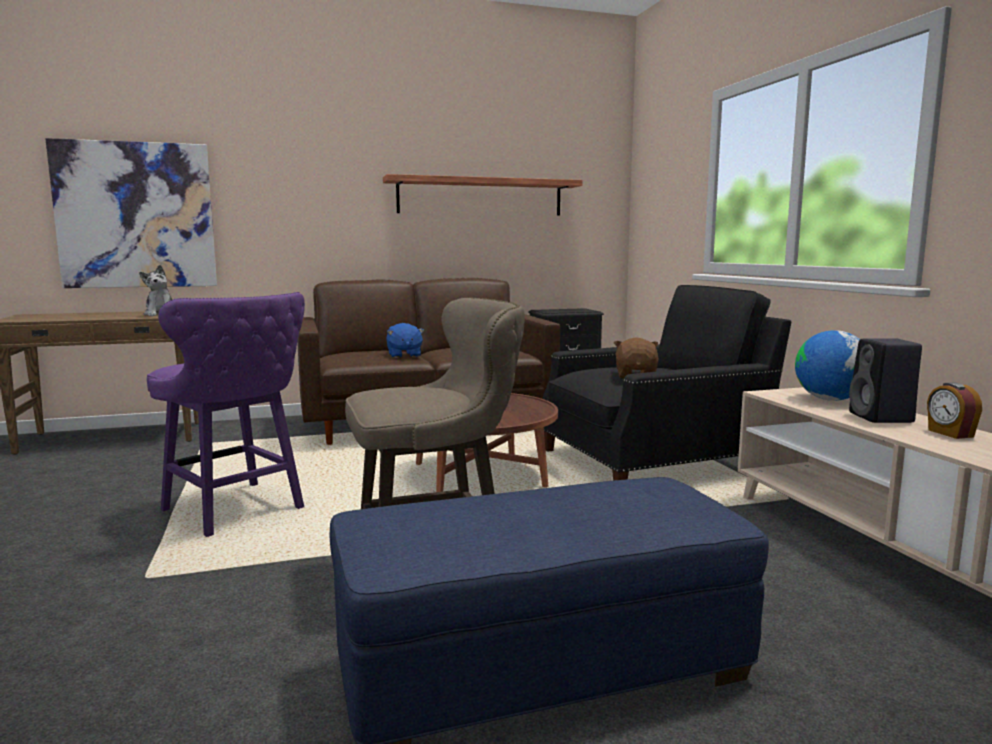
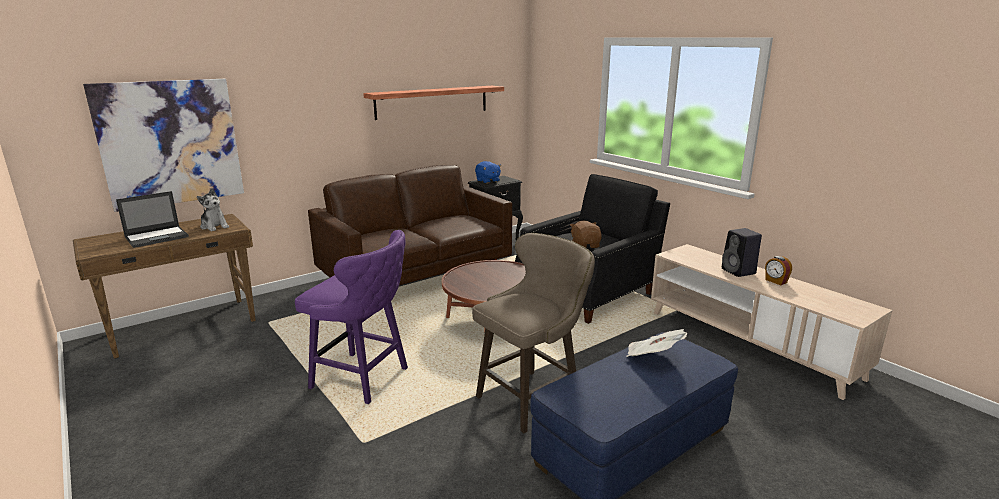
camera: 20 degrees left, 10 degrees up
blue plush toy [386,323,425,358] -> blue plush toy moved to [475,161,501,183]
globe [795,330,860,401] -> none
none -> laptop [116,191,189,248]
none -> newspaper [626,329,687,357]

